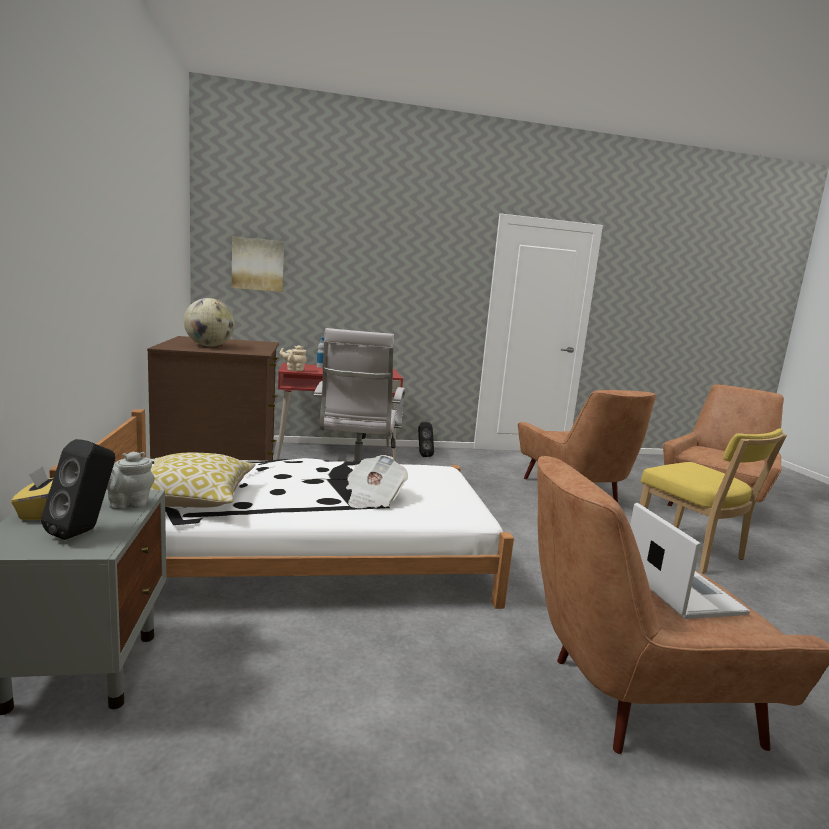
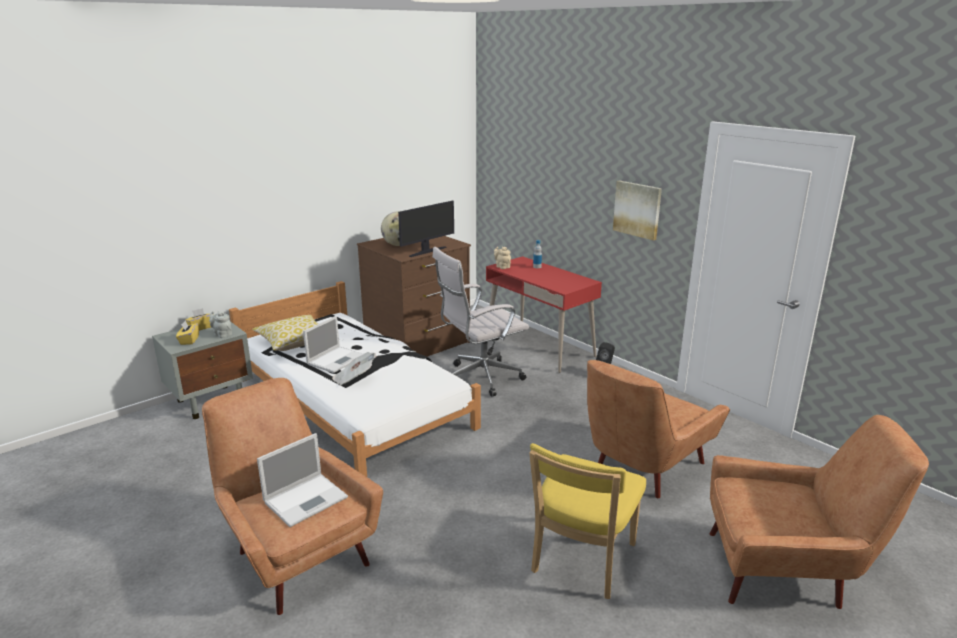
camera: 60 degrees right, 10 degrees up
black speaker [41,439,115,540] -> yellow tissue box [176,320,199,345]
picture [232,236,284,292] -> picture moved to [613,180,662,241]
none -> laptop [303,316,363,373]
none -> monitor [398,201,454,257]

